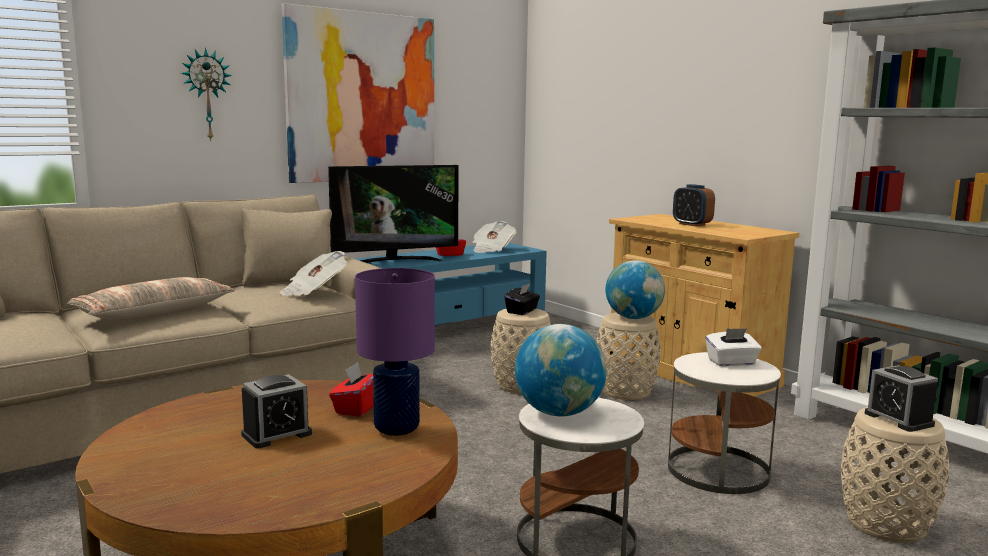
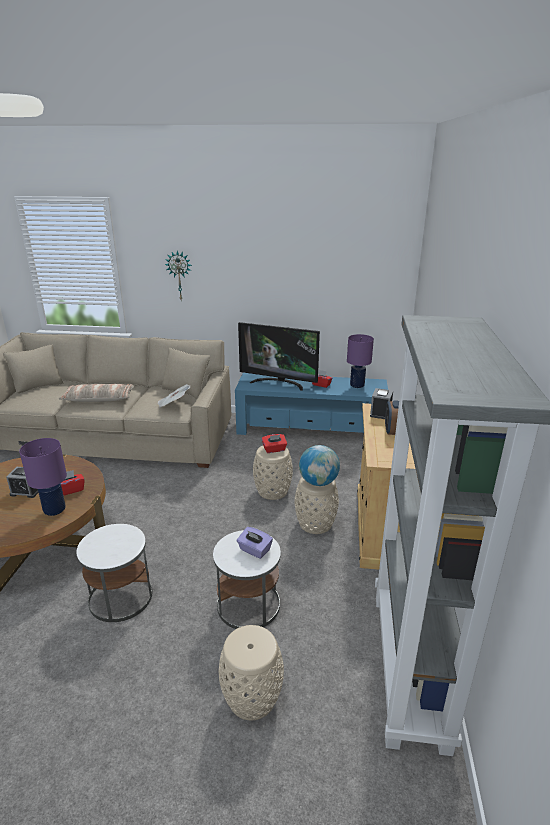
camera: 45 degrees right, 15 degrees up
picture [282,3,434,183] -> none
newspaper [472,221,516,253] -> purple table lamp [347,334,374,388]
black tissue box [504,284,540,315] -> red tissue box [262,434,287,453]
globe [515,324,607,416] -> none
white tissue box [705,328,761,366] -> purple tissue box [237,527,273,559]
alarm clock [865,365,938,432] -> alarm clock moved to [370,388,393,419]

